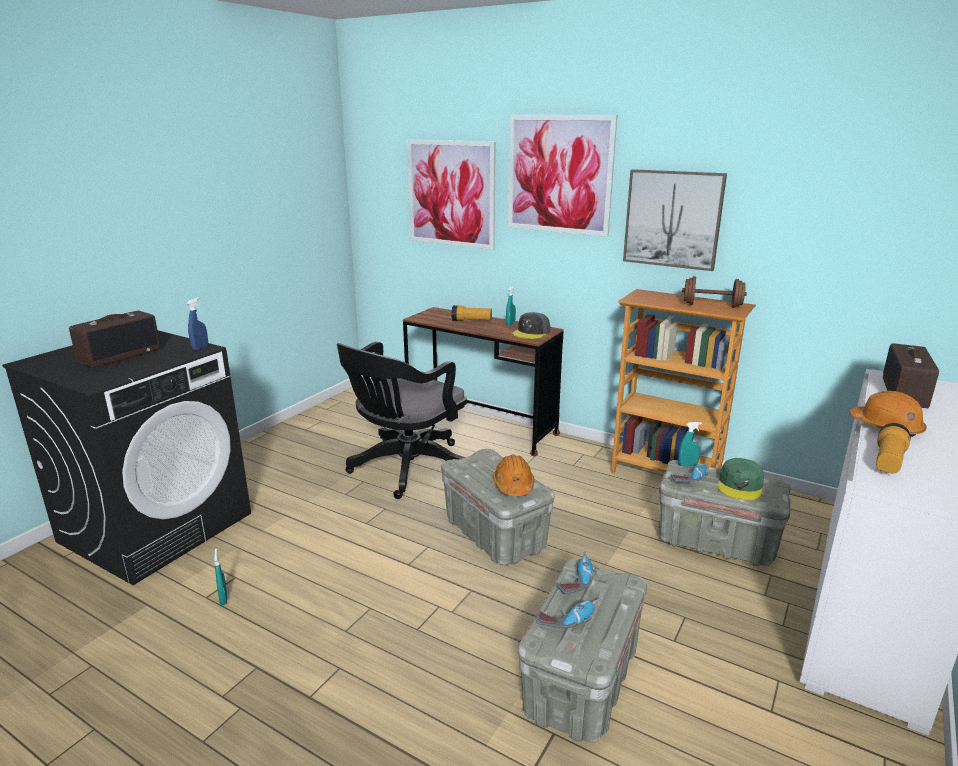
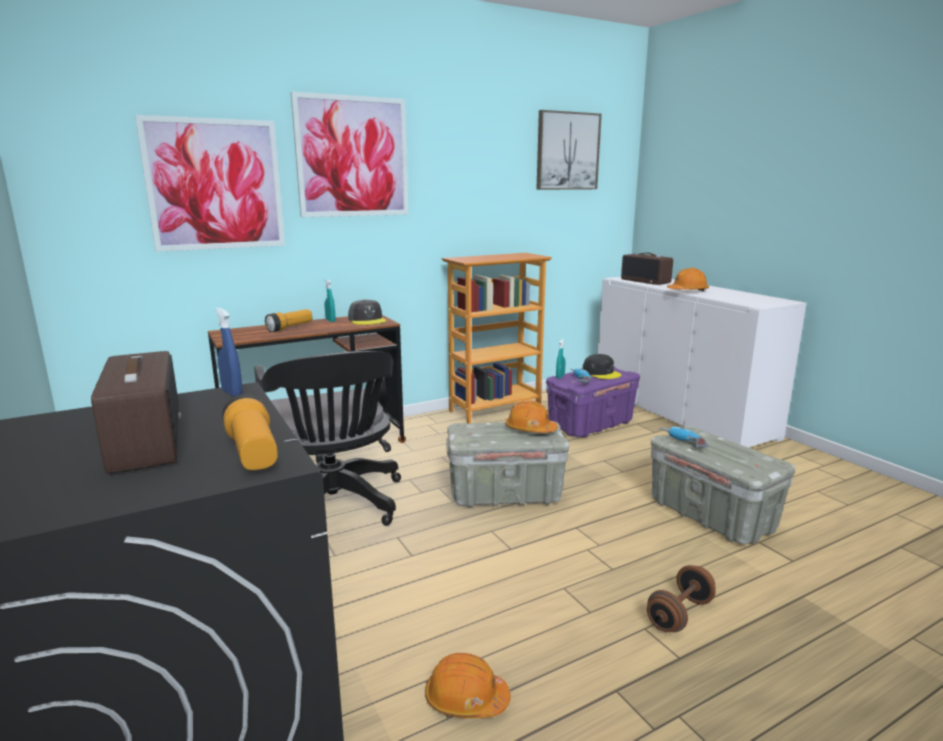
camera: 60 degrees left, 5 degrees down
turquoise spray bottle [214,549,227,605] -> orange hard hat [425,653,511,718]
power drill [537,597,601,628] -> none
picture [623,169,727,271] -> picture moved to [536,110,602,190]
grey storage box [659,460,791,566] -> purple storage box [546,367,640,437]
brown dumbbell [682,276,747,308] -> brown dumbbell moved to [647,565,716,632]
green cap [718,458,764,500] -> black cap [583,354,622,379]
flashlight [876,423,911,473] -> flashlight moved to [222,394,278,470]

